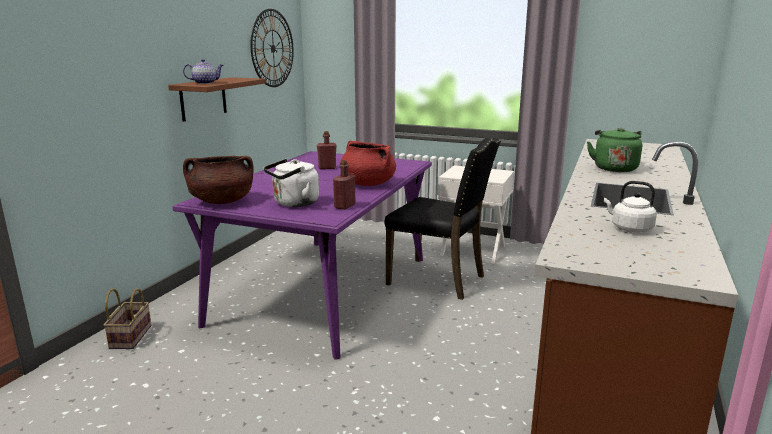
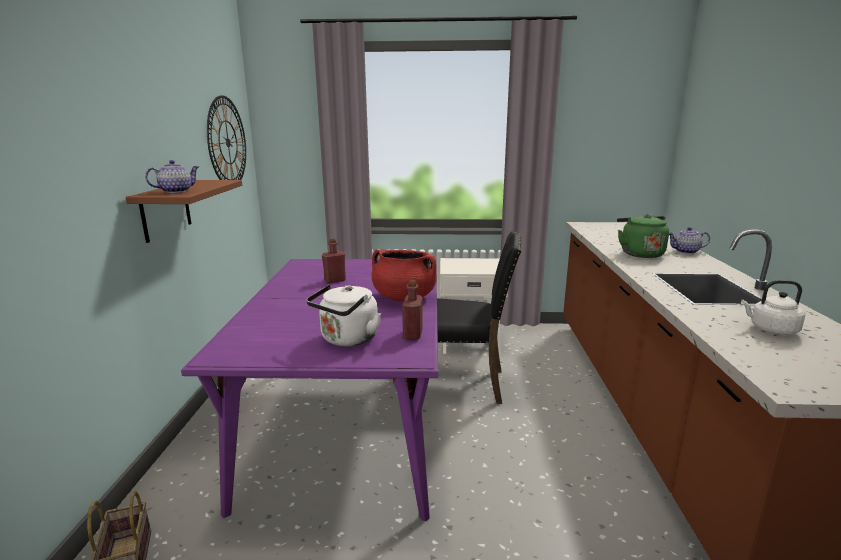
camera: 20 degrees left, 0 degrees up
brown cooking pot [183,156,254,204] -> none
none -> teapot [669,227,710,254]

